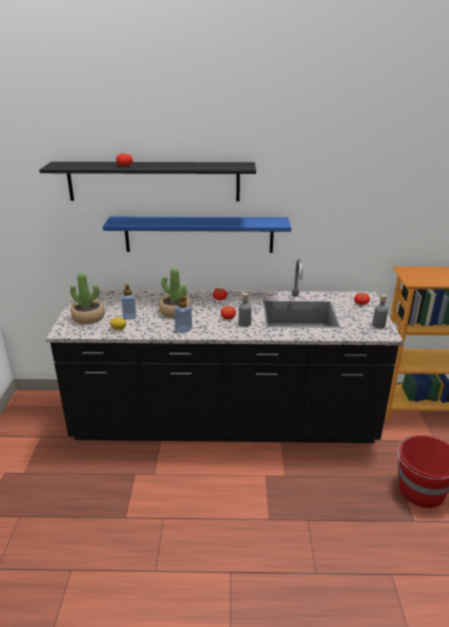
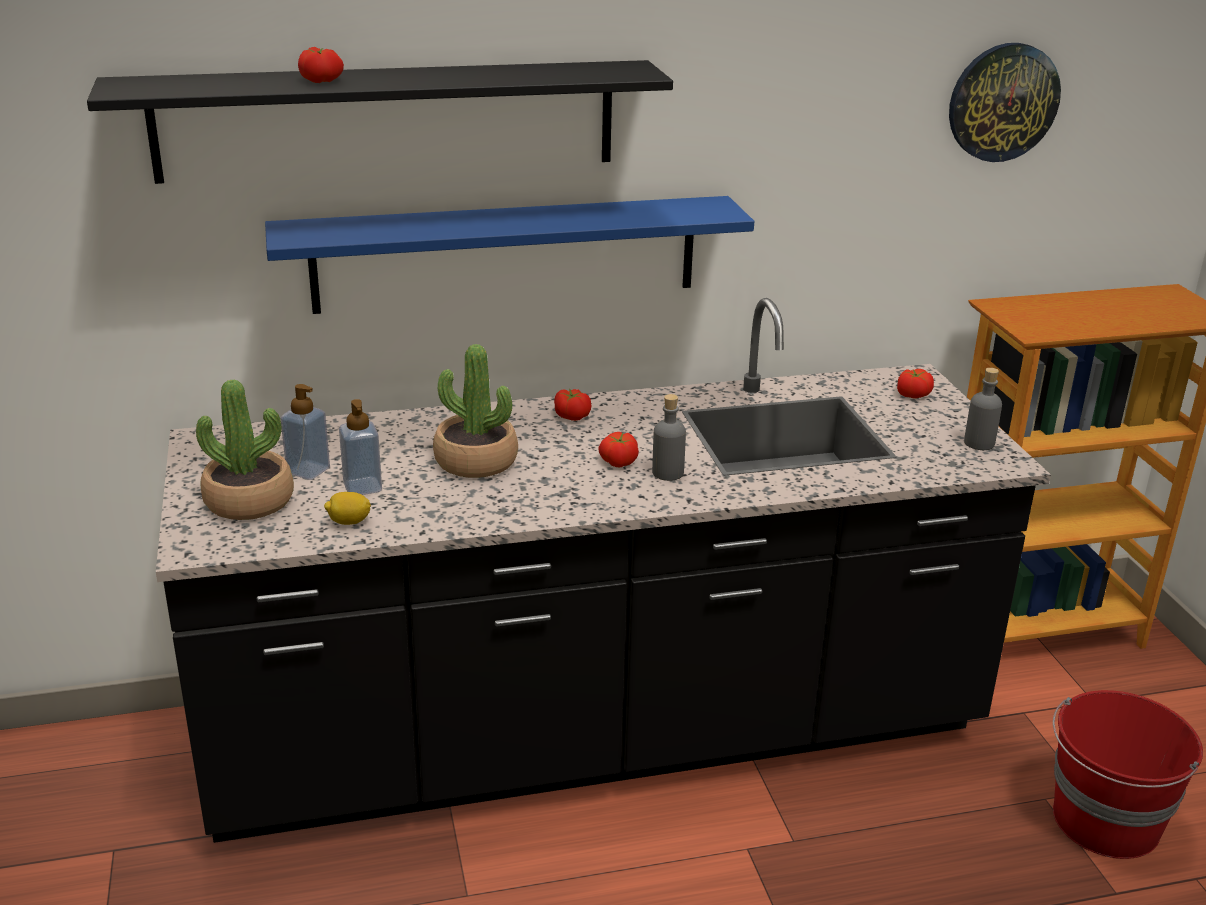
camera: 15 degrees left, 0 degrees up
soap dispenser [174,296,192,334] -> soap dispenser moved to [281,384,330,480]
none -> wall clock [949,43,1061,162]

